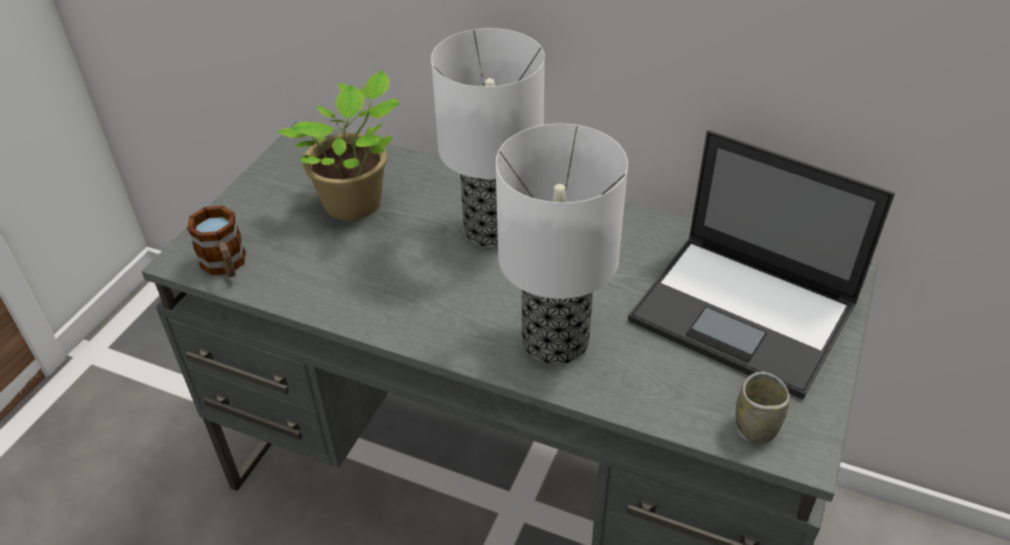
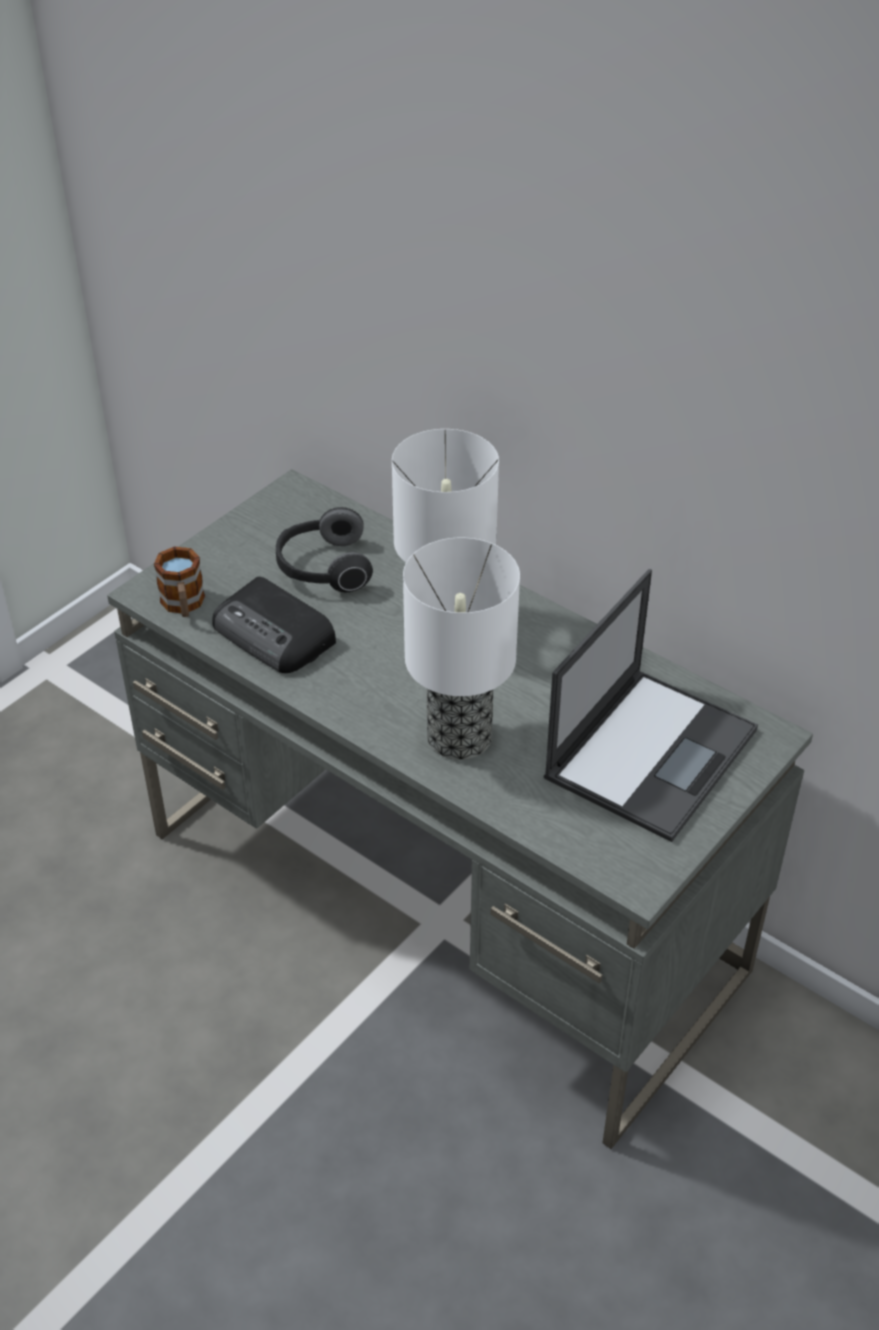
camera: 15 degrees right, 0 degrees up
potted plant [276,70,400,220] -> headphones [276,507,373,592]
laptop [628,130,895,399] -> laptop turned 105 degrees counterclockwise [543,569,758,842]
cup [736,372,790,443] -> none
none -> radio [212,577,336,673]

